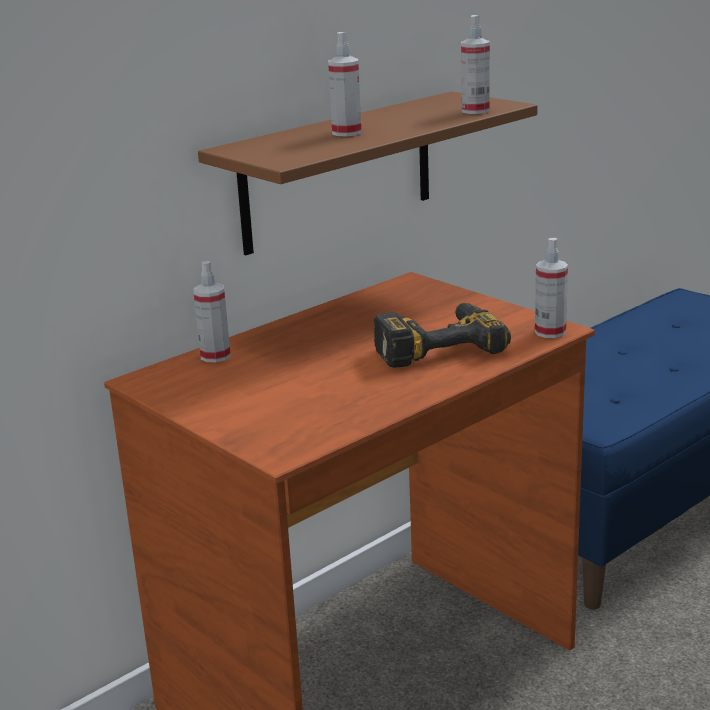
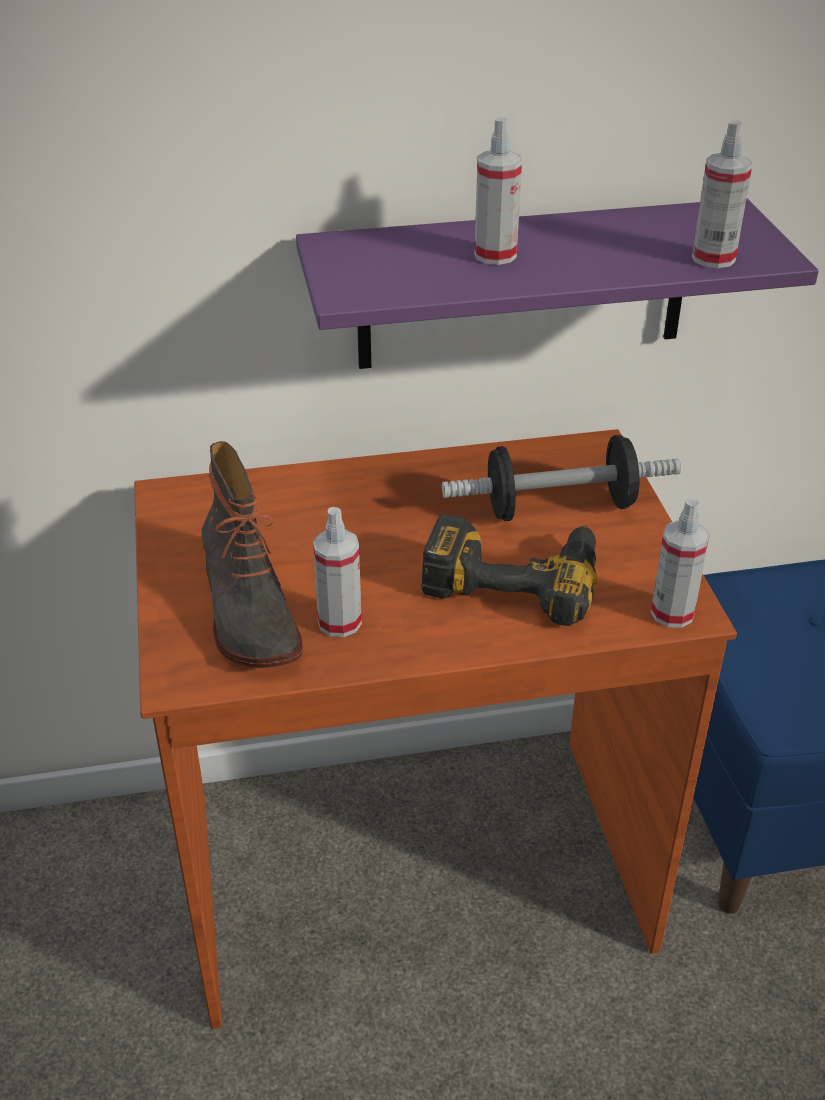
camera: 30 degrees right, 15 degrees up
spray bottle [193,261,231,362] -> spray bottle moved to [313,507,362,637]
brown shelf [198,91,537,255] -> purple shelf [296,199,819,369]
none -> boot [201,441,303,668]
none -> dumbbell [442,435,681,521]

